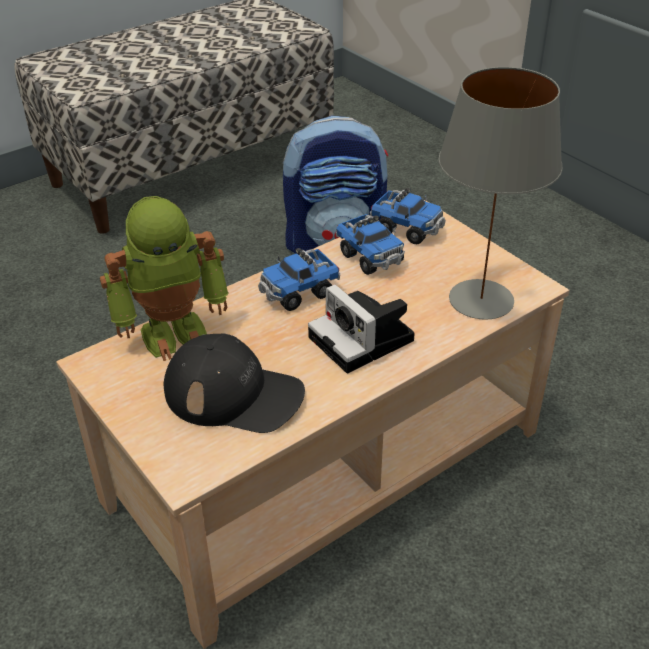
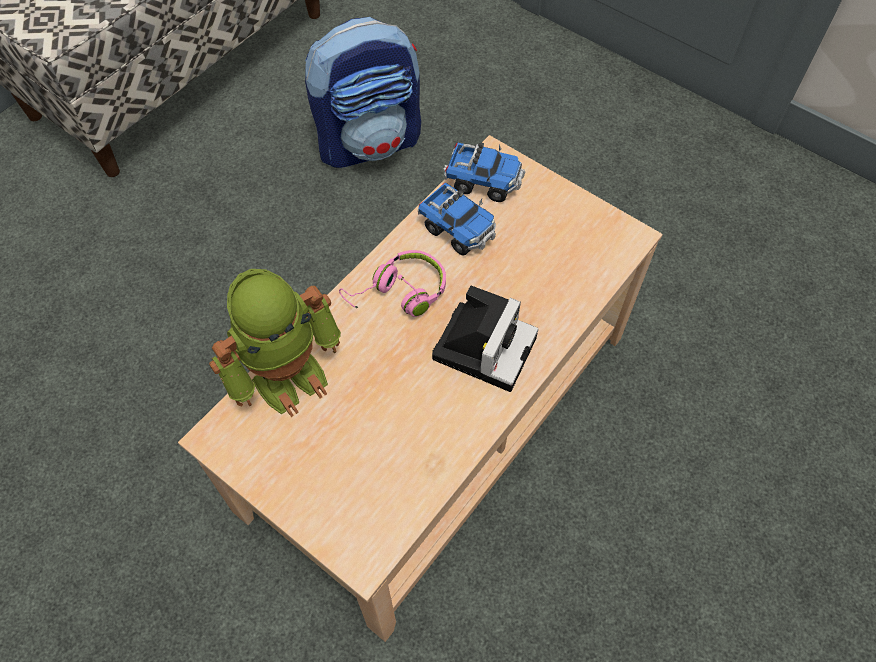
camera: 15 degrees left, 20 degrees up
black cap [164,333,305,433] -> none
toy truck [258,248,340,311] -> pink headphones [339,250,446,317]
camera [308,284,415,373] -> camera turned 105 degrees counterclockwise [432,285,538,392]
grey table lamp [438,67,563,320] -> none

